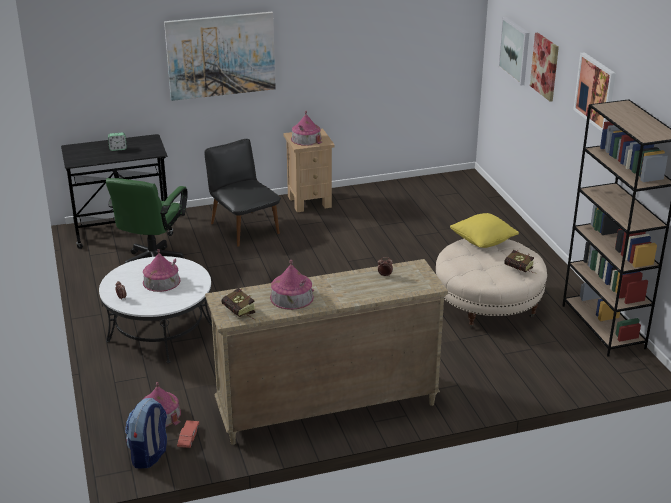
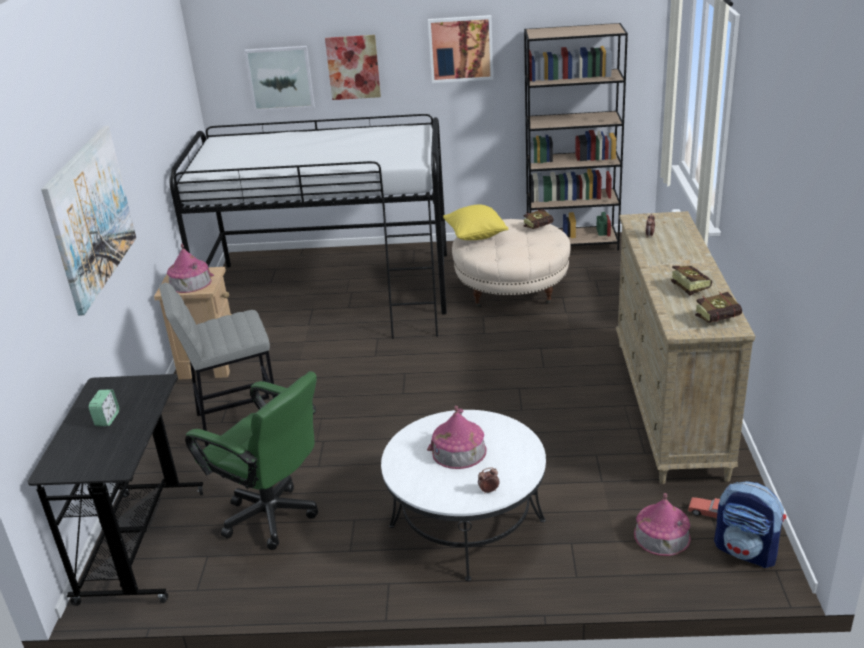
camera: 70 degrees left, 0 degrees up
black chair [204,139,281,247] -> grey stool [159,283,276,447]
toy house [270,260,314,310] -> book [670,266,712,296]
none -> black bed [169,114,447,339]

